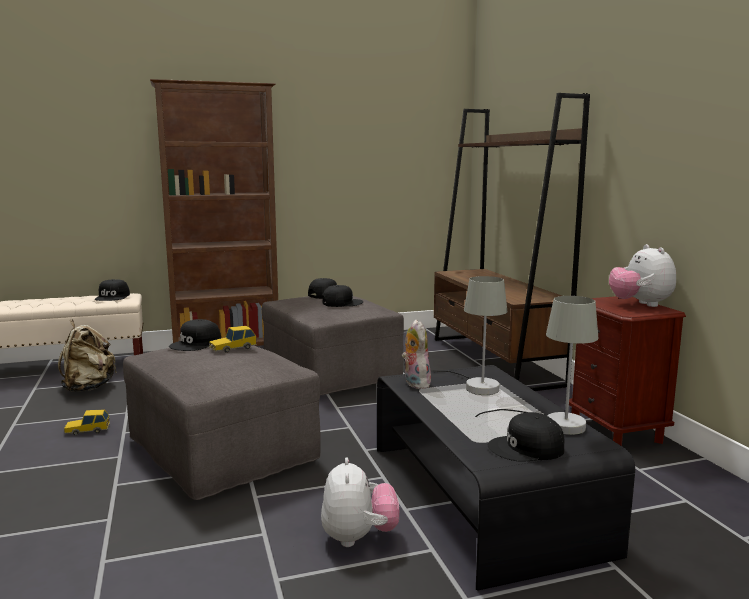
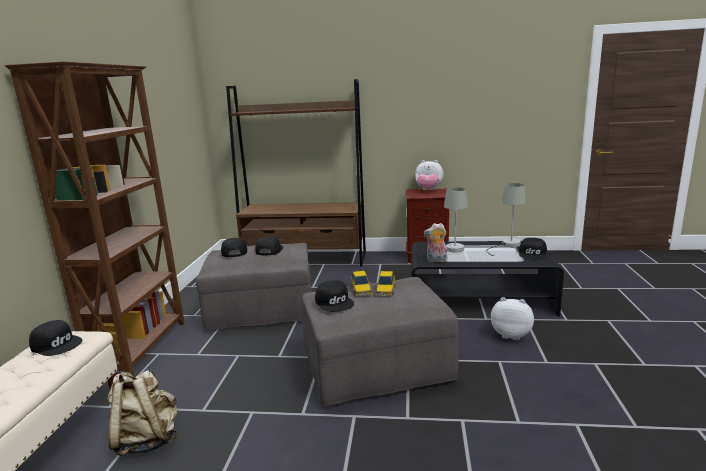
camera: 65 degrees left, 5 degrees up
toy car [64,409,110,435] -> toy car moved to [376,271,396,296]

